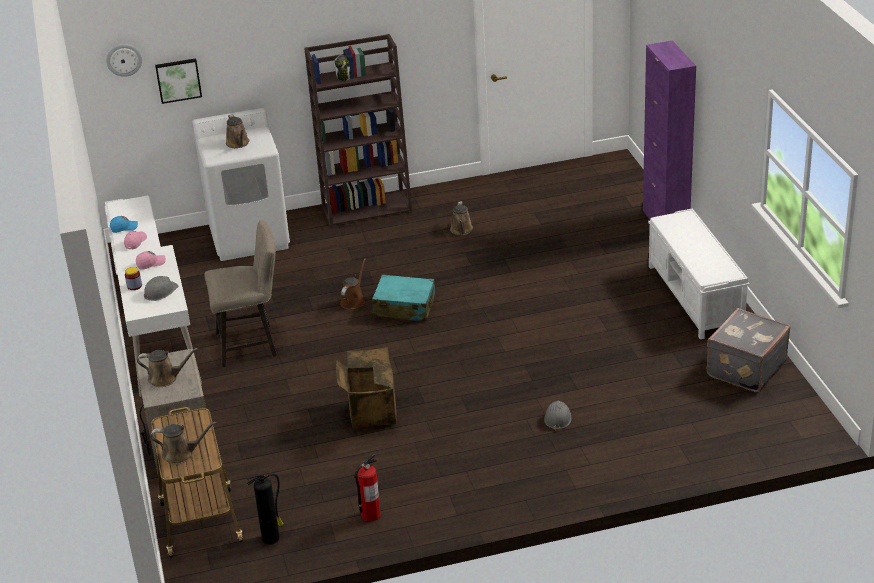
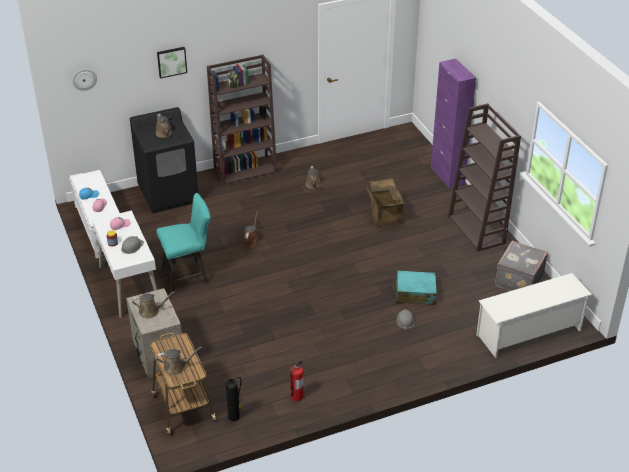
camera: 10 degrees left, 5 degrees up
picture [155,58,202,104] -> picture moved to [157,47,187,79]
white washing machine [192,108,290,261] -> black washing machine [130,107,198,213]
beige stool [204,220,277,367] -> turquoise stool [156,193,210,292]
cardboard box [336,347,397,429] -> cardboard box moved to [366,178,407,227]
turquoise suitcase [372,274,435,322] -> turquoise suitcase moved to [393,270,437,305]
white bench [648,208,749,339] -> brown bookcase [448,103,521,252]
none -> white shoe rack [476,273,592,358]

